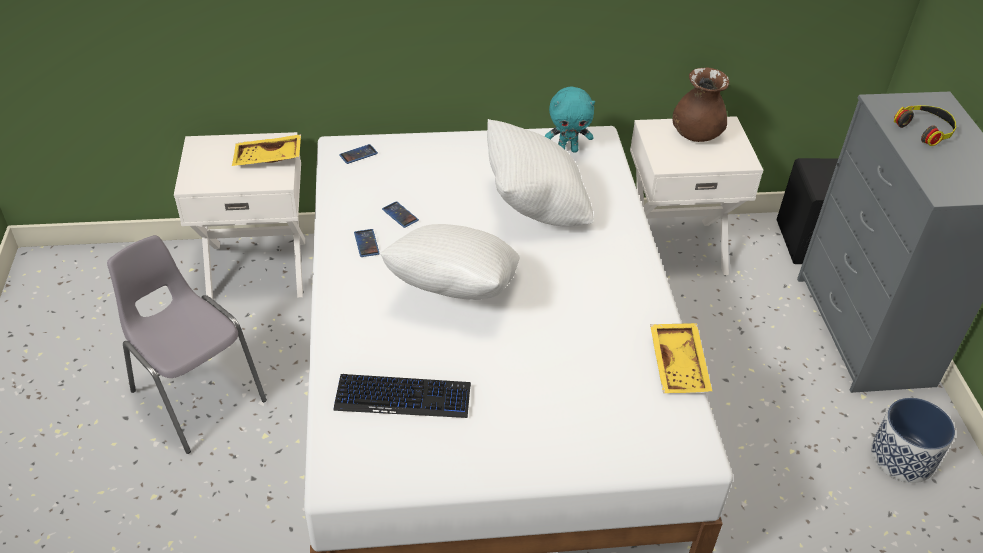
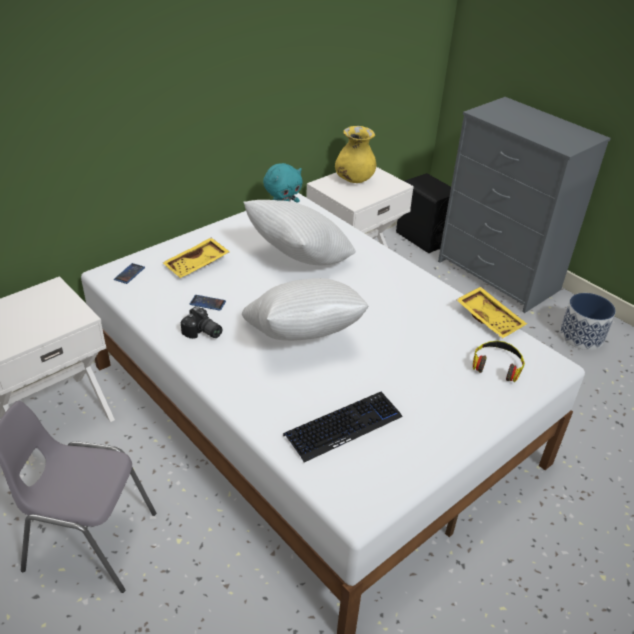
camera: 35 degrees left, 5 degrees down
yellow tray [232,134,301,166] -> yellow tray moved to [163,238,230,278]
phone [354,229,379,257] -> camera [181,306,222,339]
brown vase [672,67,729,142] -> yellow vase [335,126,376,183]
headphones [894,105,956,146] -> headphones moved to [473,341,525,382]

